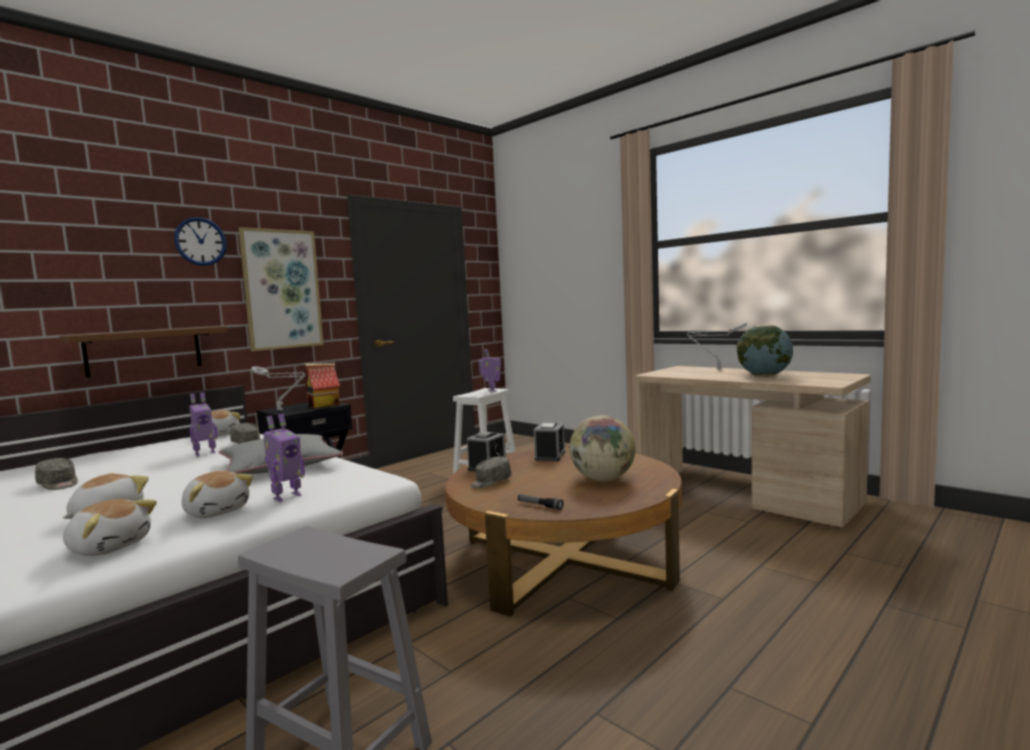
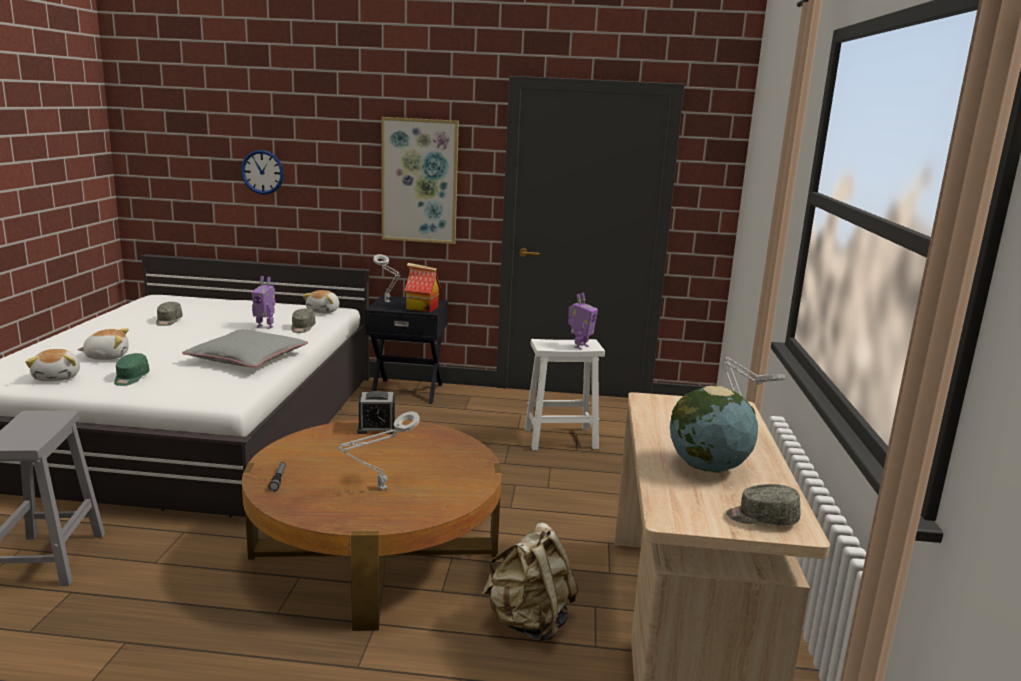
camera: 50 degrees right, 10 degrees up
brown shelf [60,326,227,377] -> none
wall clock [174,217,227,266] -> wall clock moved to [241,150,284,195]
plush toy [181,471,253,518] -> green cap [114,353,150,386]
toy robot [264,414,305,502] -> none
grey cap [470,456,512,488] -> grey cap moved to [726,484,801,526]
alarm clock [534,423,565,461] -> none
globe [570,415,635,481] -> grey table lamp [339,411,420,490]
none -> beige backpack [482,522,578,643]

